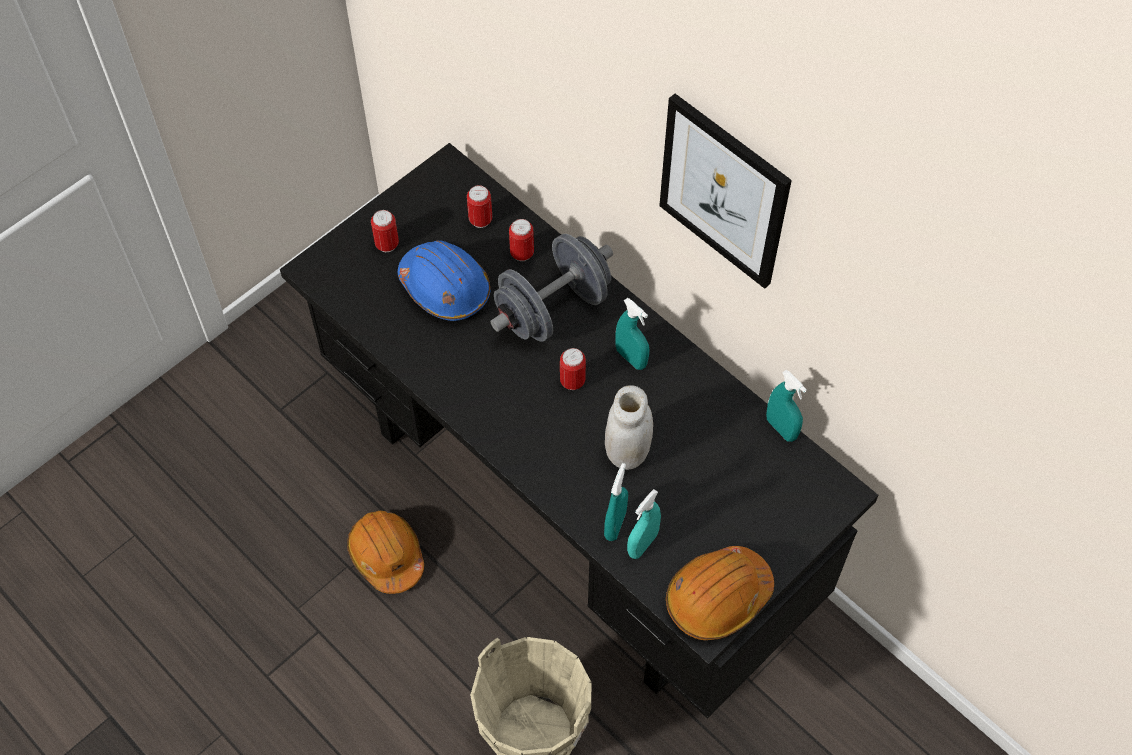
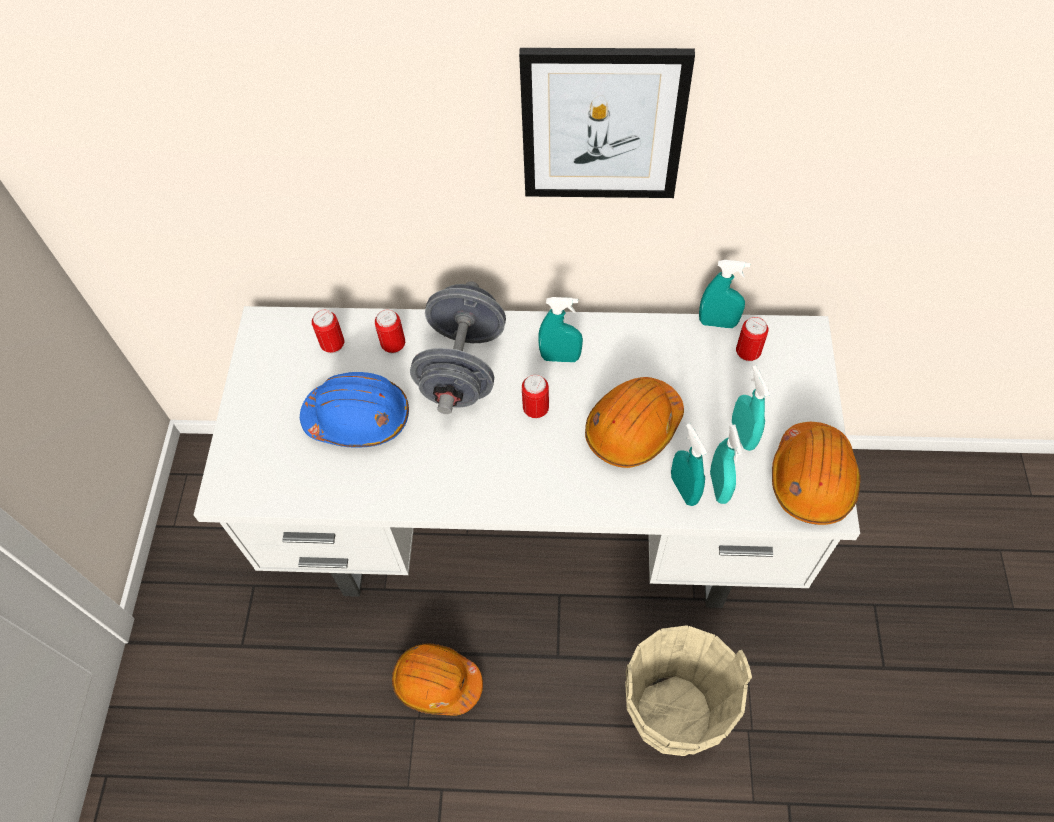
camera: 40 degrees left, 0 degrees up
black desk [280,143,878,719] -> white desk [194,306,860,608]
can [371,210,399,252] -> can moved to [736,317,769,362]
white jar [605,385,653,470] -> orange hard hat [585,377,684,468]
none -> turquoise spray bottle [732,365,770,451]

